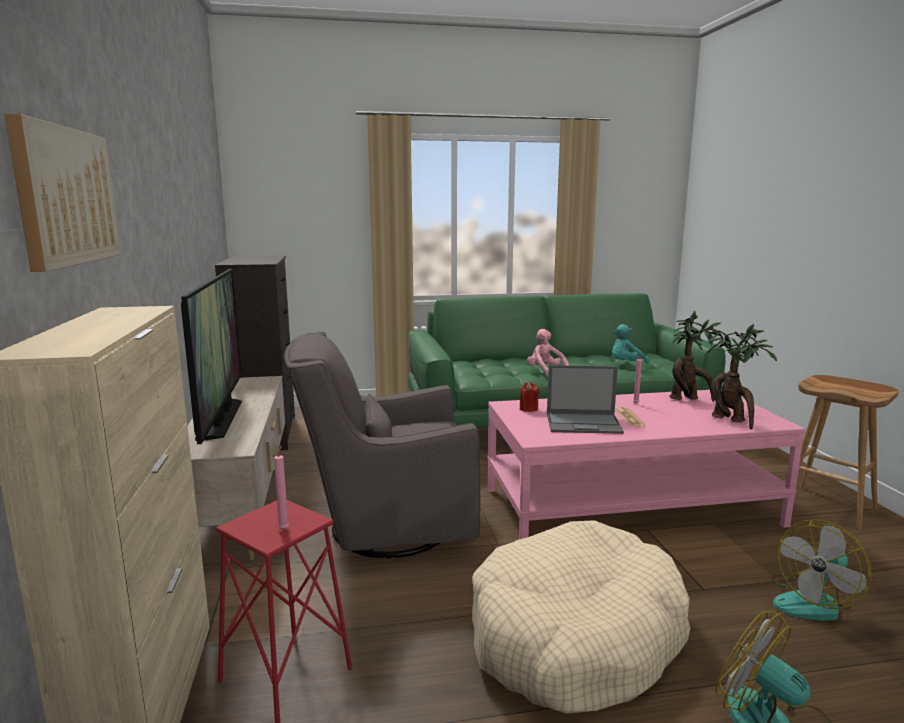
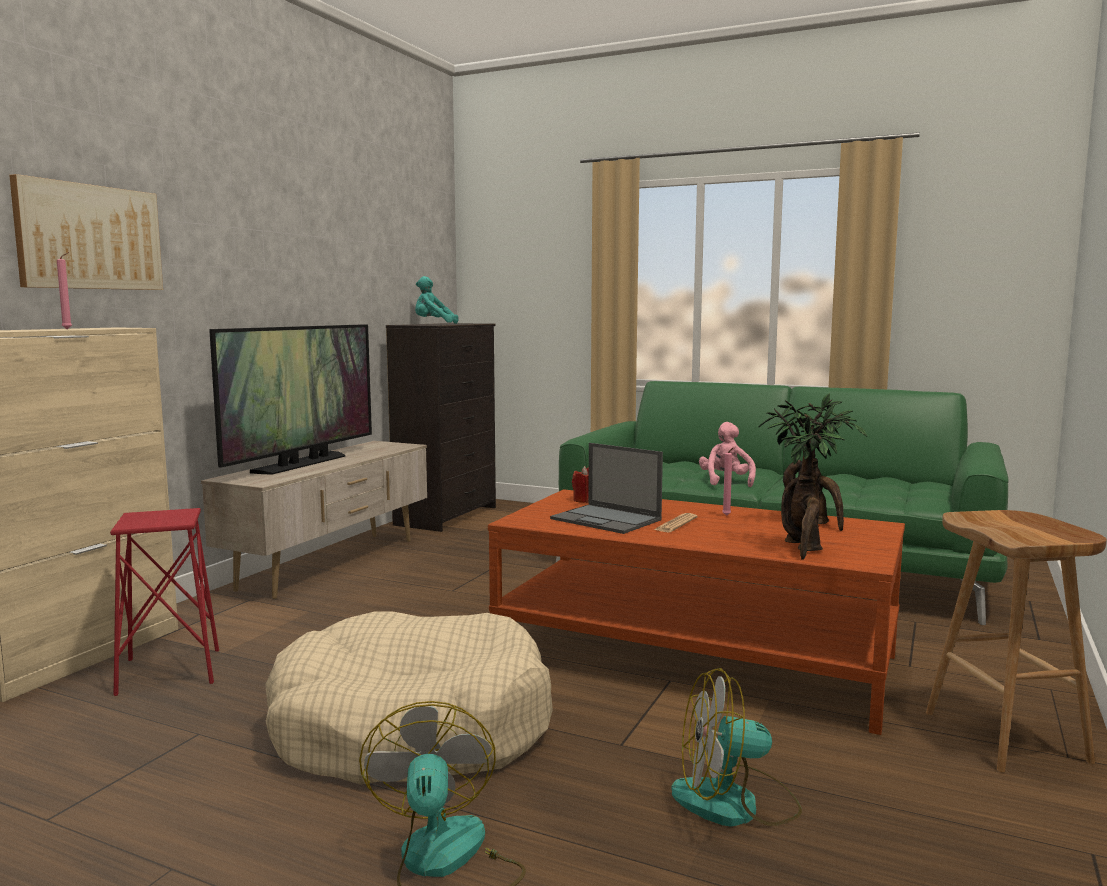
camera: 35 degrees right, 5 degrees down
pink candle [274,445,289,530] -> pink candle moved to [57,252,72,329]
grey armchair [284,332,481,558] -> none
pink coffee table [487,389,805,539] -> brown coffee table [488,489,905,735]
turquoise plush toy [612,324,650,364] -> turquoise plush toy moved to [415,276,458,324]

